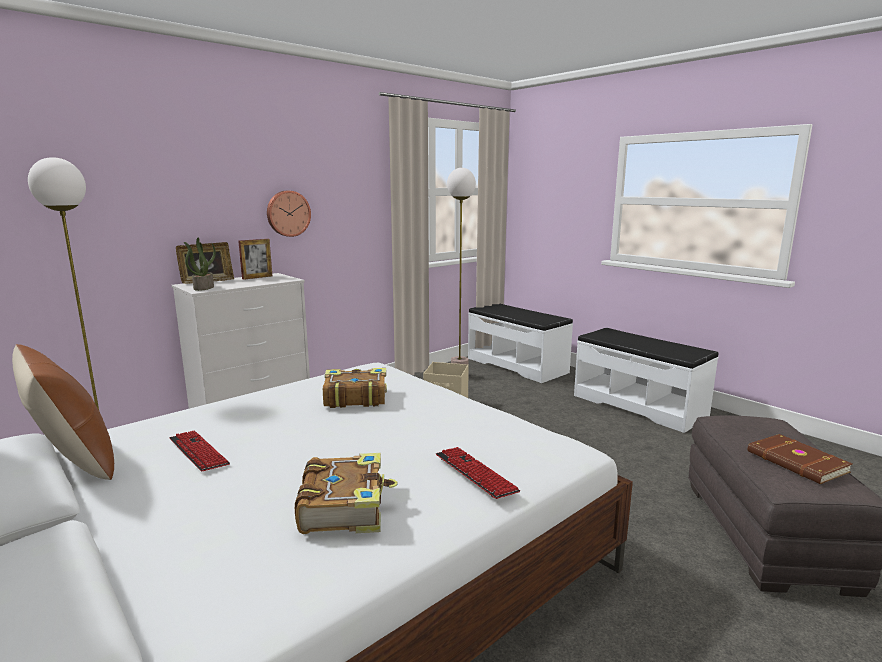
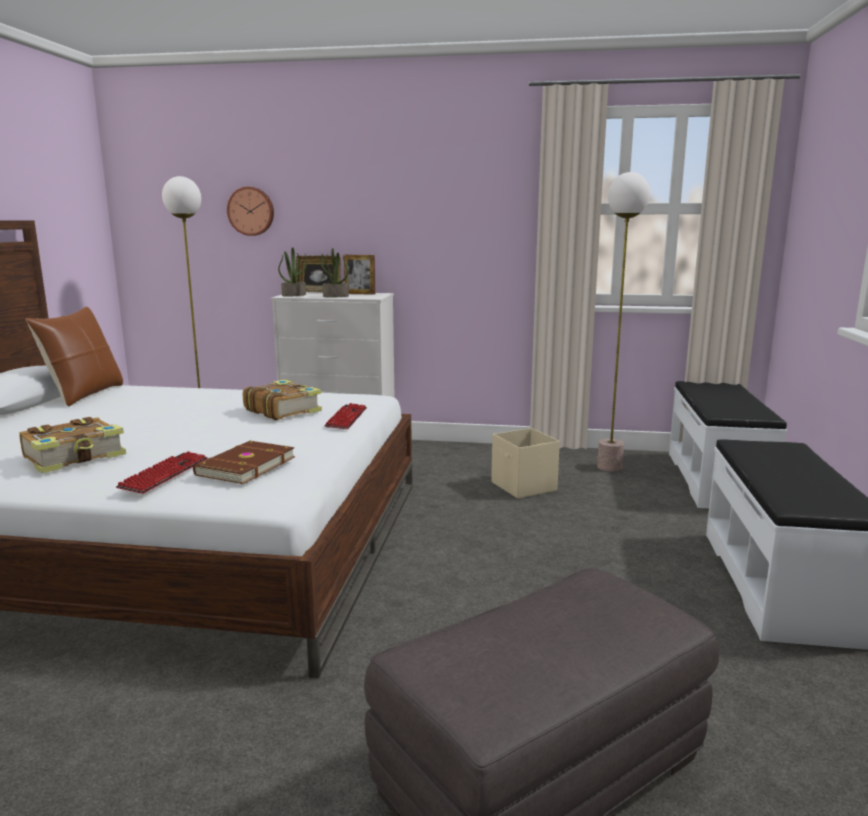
camera: 50 degrees right, 0 degrees up
keyboard [169,430,230,472] -> keyboard moved to [324,403,367,429]
wall clock [267,191,311,237] -> wall clock moved to [227,187,274,236]
brown book [748,434,852,484] -> brown book moved to [193,441,295,484]
none -> potted plant [321,248,349,297]

